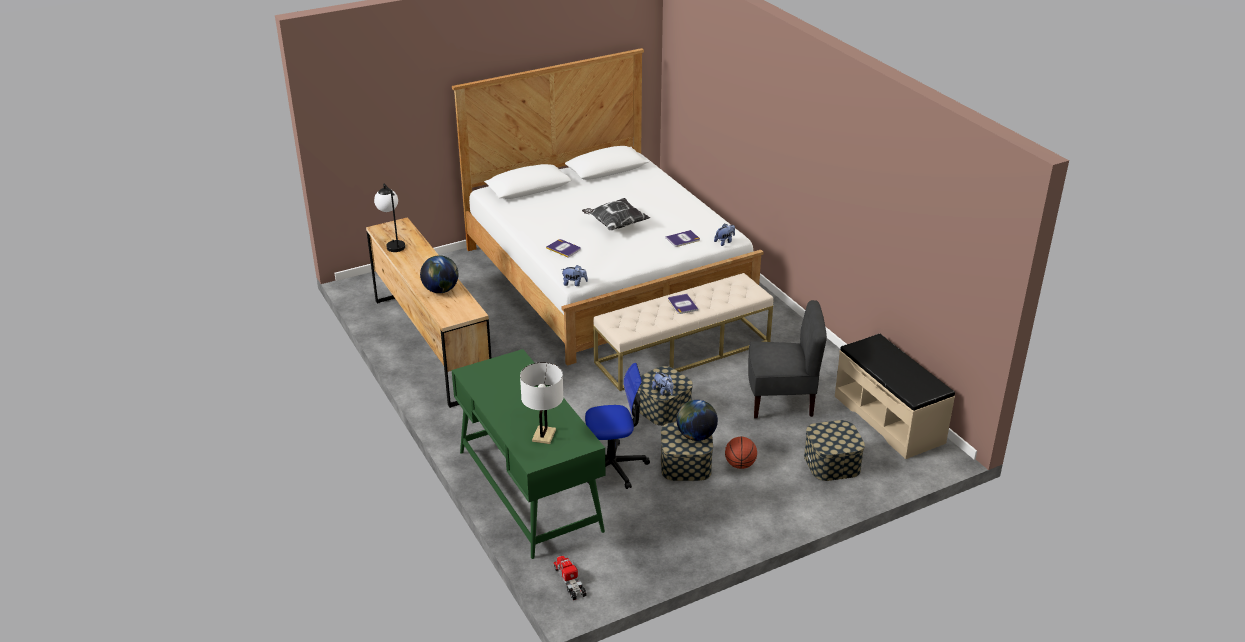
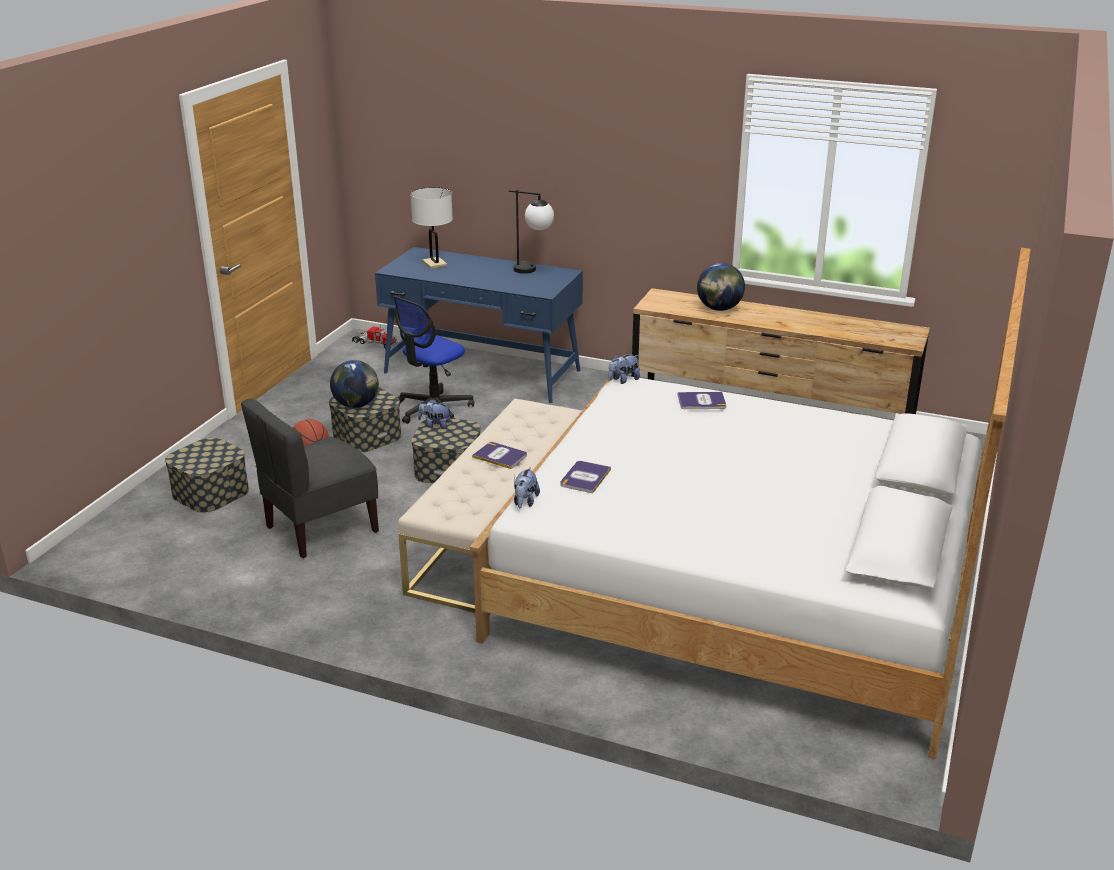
camera: 140 degrees right, 5 degrees down
table lamp [374,183,405,252] -> table lamp moved to [509,190,554,274]
green desk [452,349,605,559] -> blue desk [375,247,583,403]
pillow [582,198,651,230] -> none
beige bench [835,334,955,459] -> none

